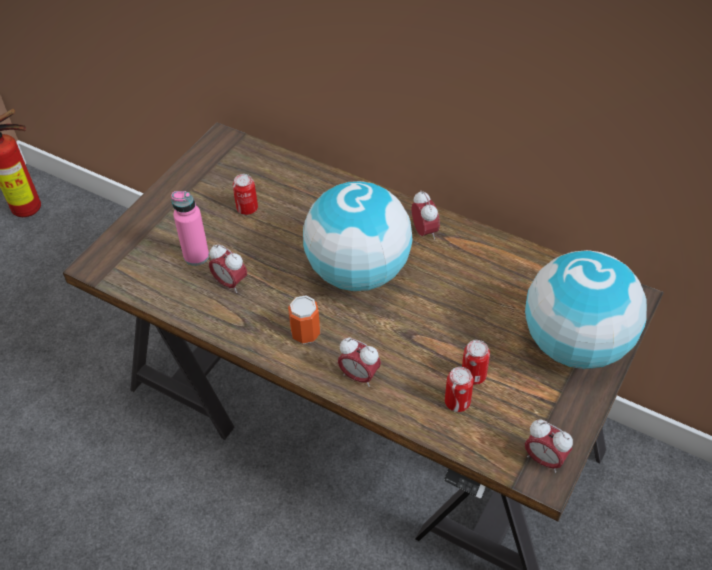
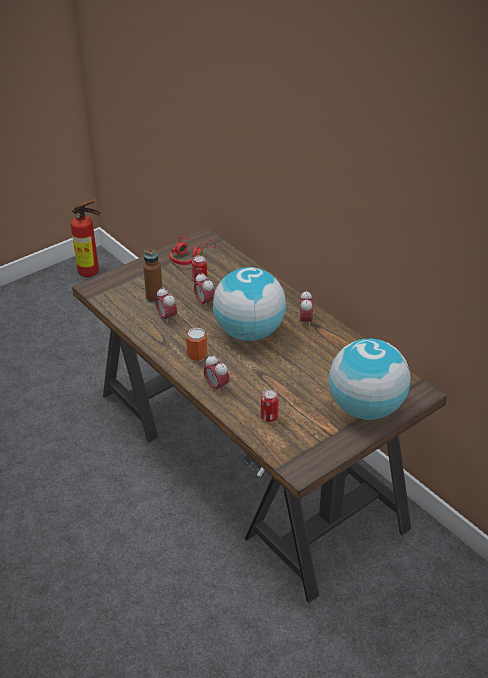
camera: 20 degrees right, 10 degrees down
pink bottle [171,191,209,266] -> brown bottle [143,249,162,303]
can [462,340,490,385] -> none
alarm clock [525,419,573,473] -> alarm clock moved to [194,273,215,309]
none -> red headphones [170,237,216,265]

